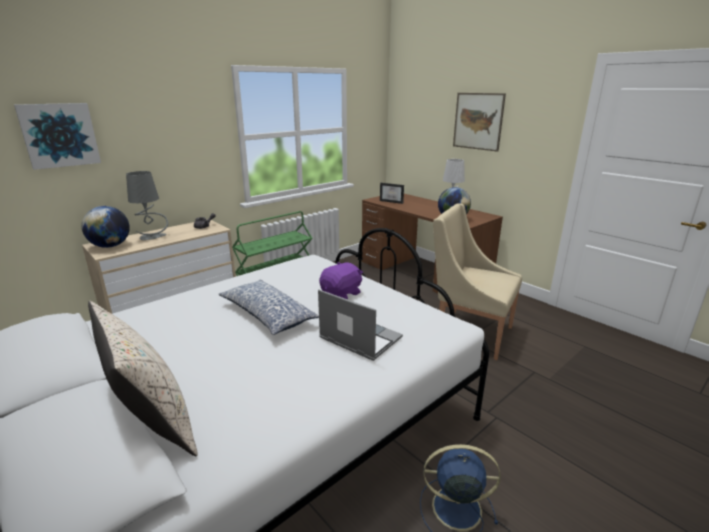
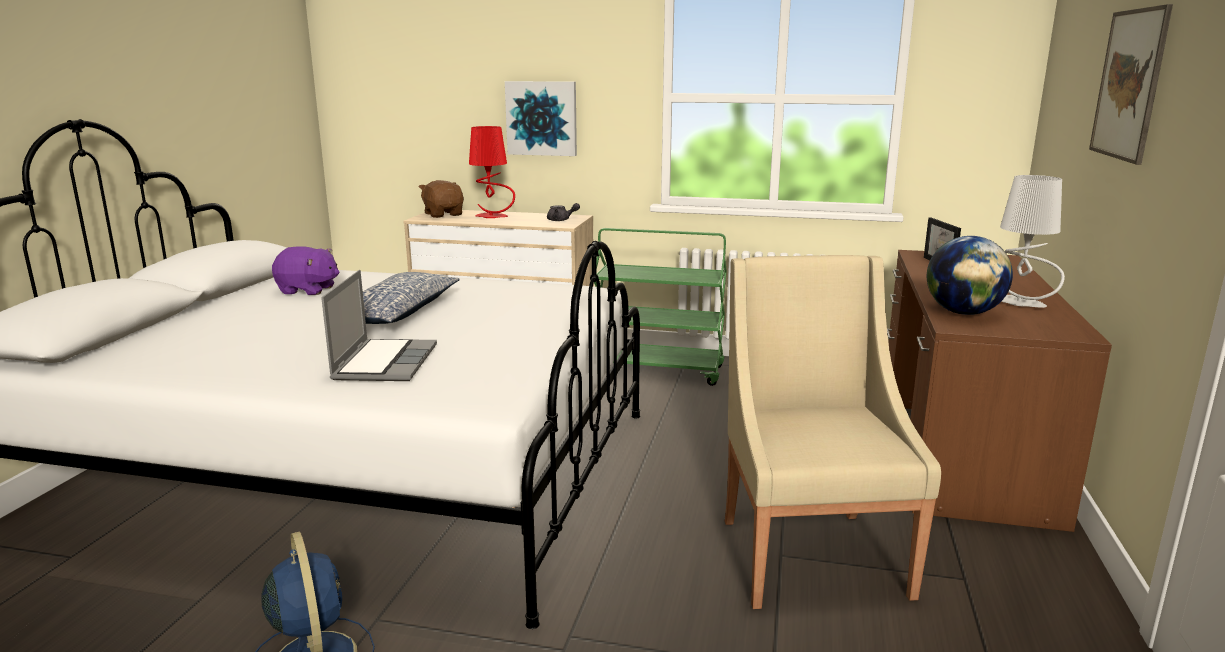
camera: 55 degrees right, 5 degrees down
picture [14,103,101,170] -> picture moved to [505,81,577,156]
globe [81,206,130,248] -> brown plush toy [419,180,464,218]
beige pillow [88,301,198,456] -> none
grey table lamp [126,171,168,240] -> red table lamp [469,126,515,218]
purple plush toy [319,262,363,299] -> purple plush toy moved to [272,246,339,295]

